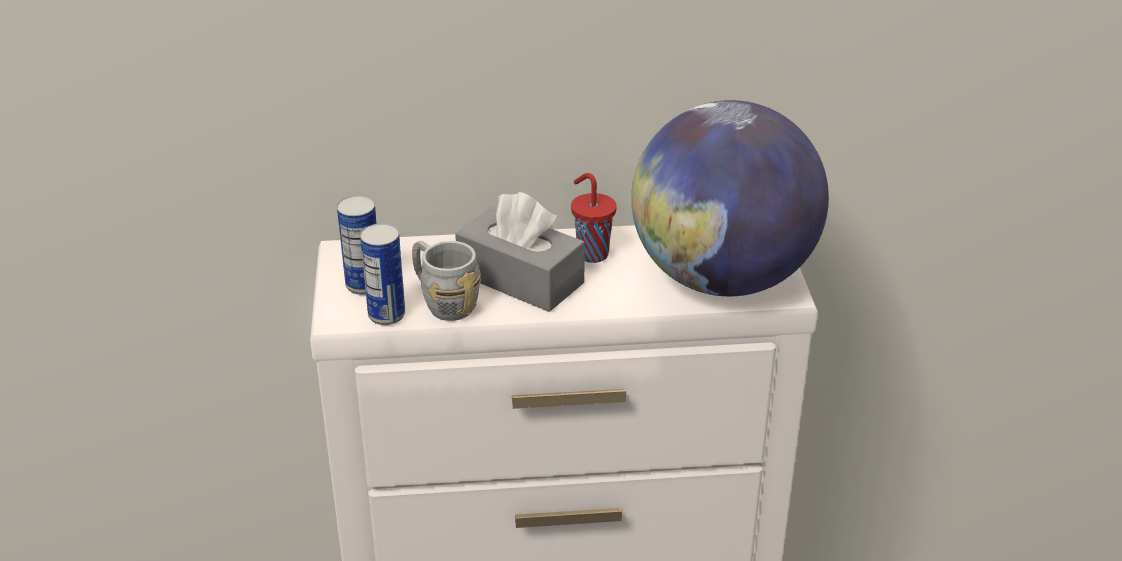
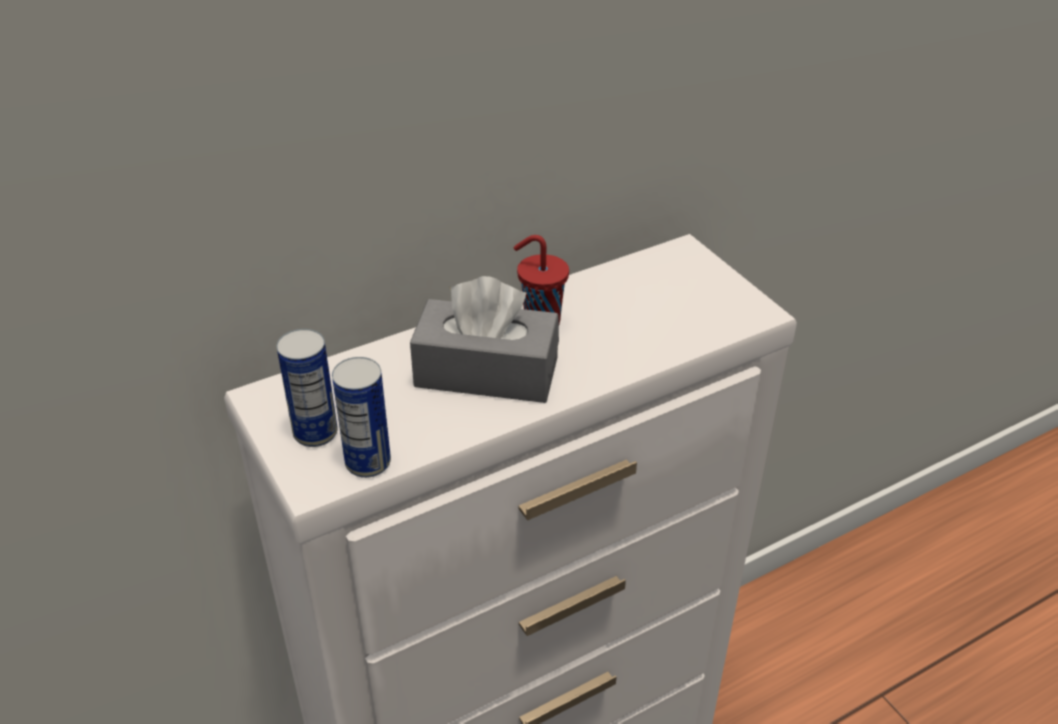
camera: 25 degrees left, 5 degrees up
grey mug [412,241,481,321] -> none
globe [631,100,829,297] -> none

